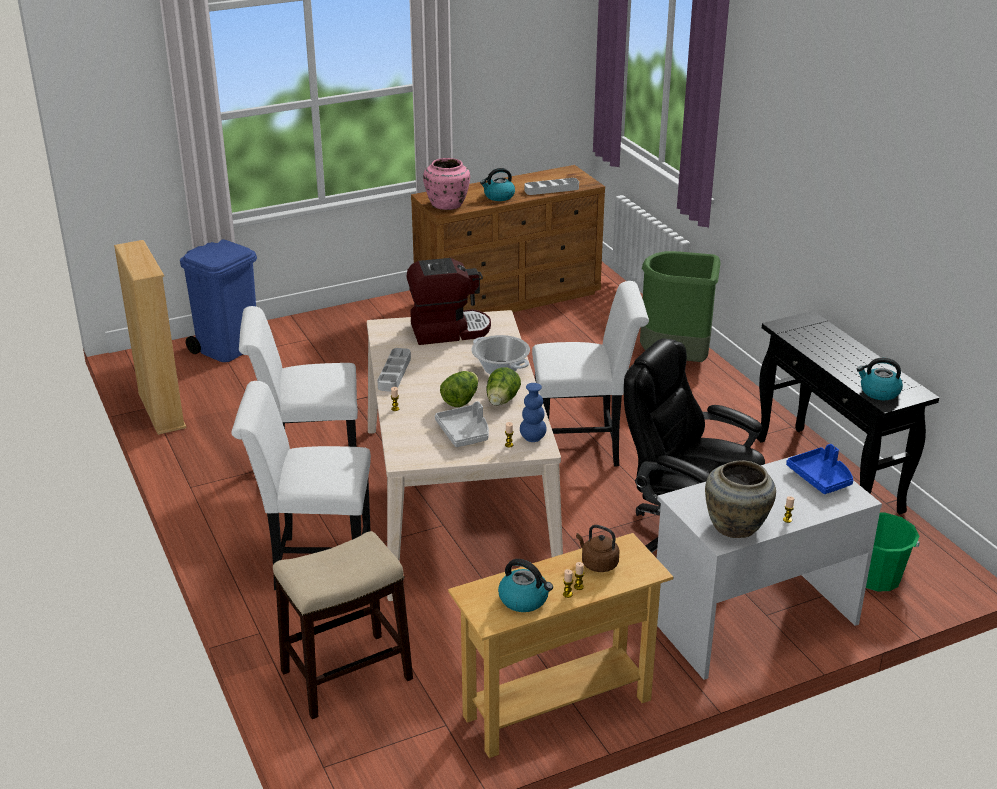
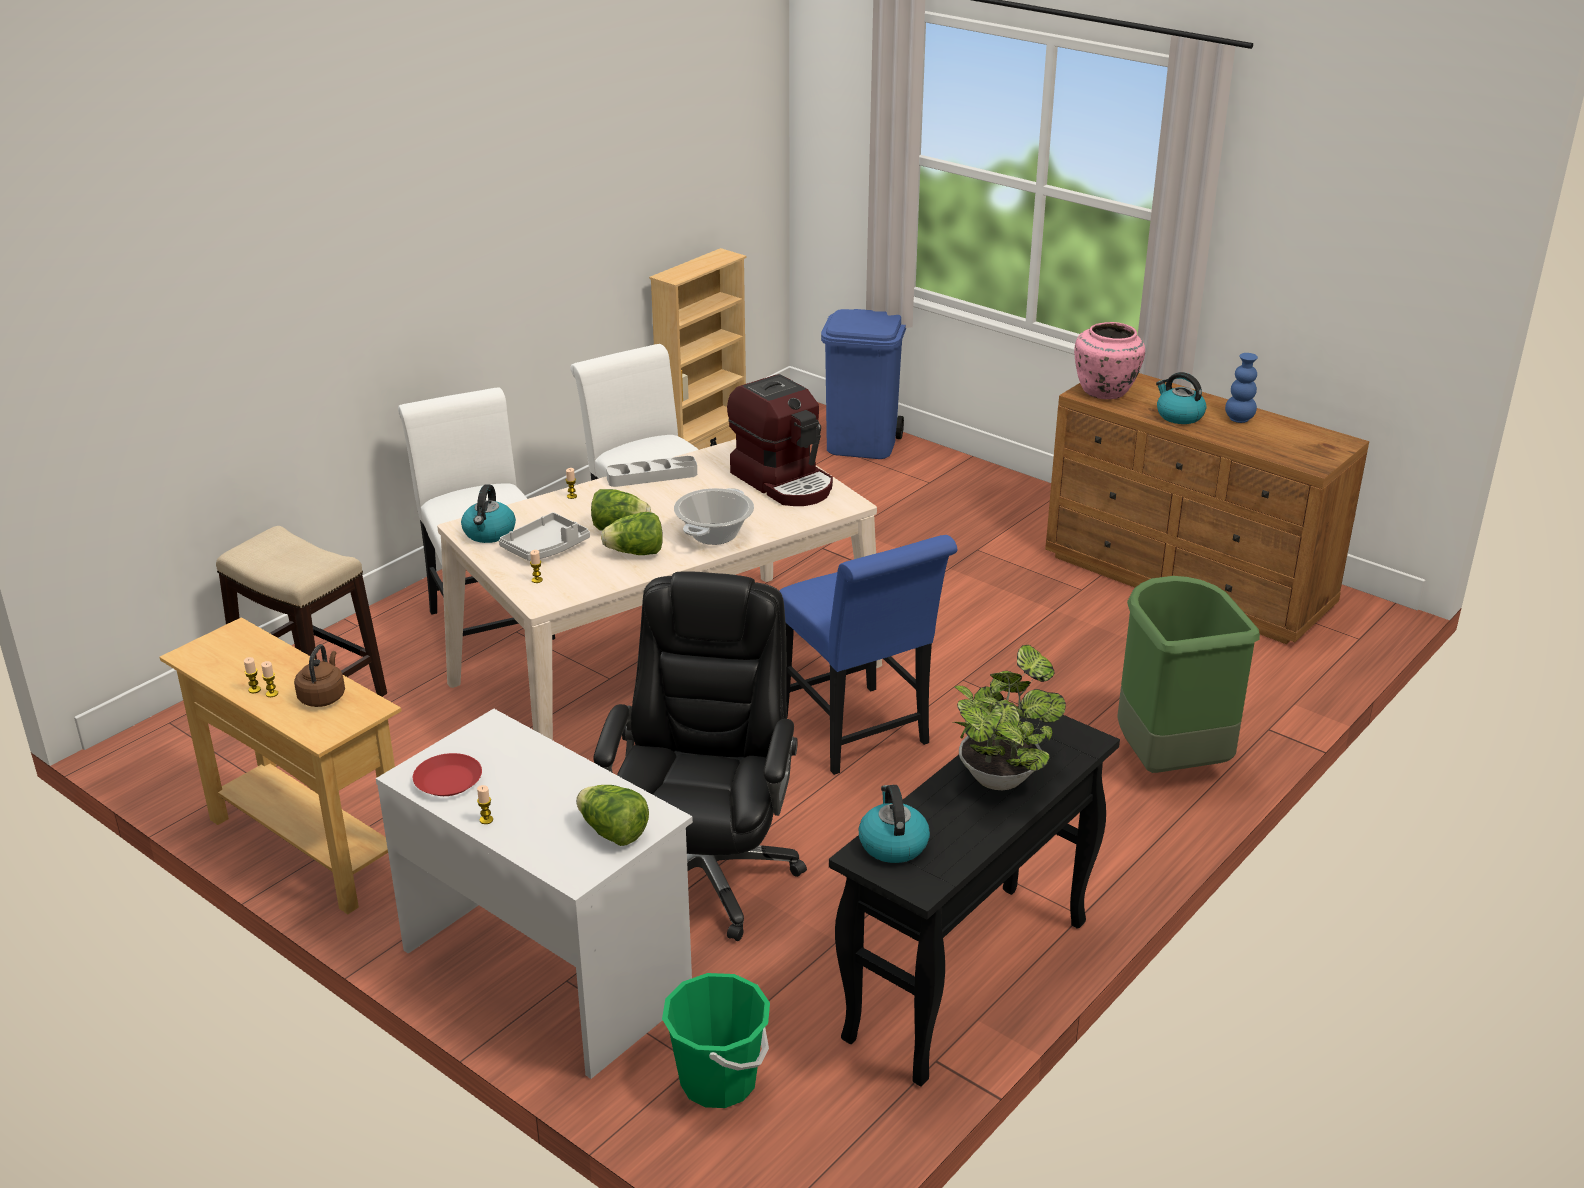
camera: 65 degrees right, 0 degrees up
kettle [498,559,553,612] -> kettle moved to [461,484,516,543]
blue vase [520,383,547,442] -> blue vase moved to [1225,353,1258,423]
grey tray [525,178,579,195] -> none
white chair [532,281,649,467] -> blue chair [779,535,957,775]
beige vase [705,460,776,538] -> red plate [413,753,482,796]
blue tray [786,444,853,494] -> lettuce [576,785,649,846]
none -> potted plant [952,645,1066,790]

